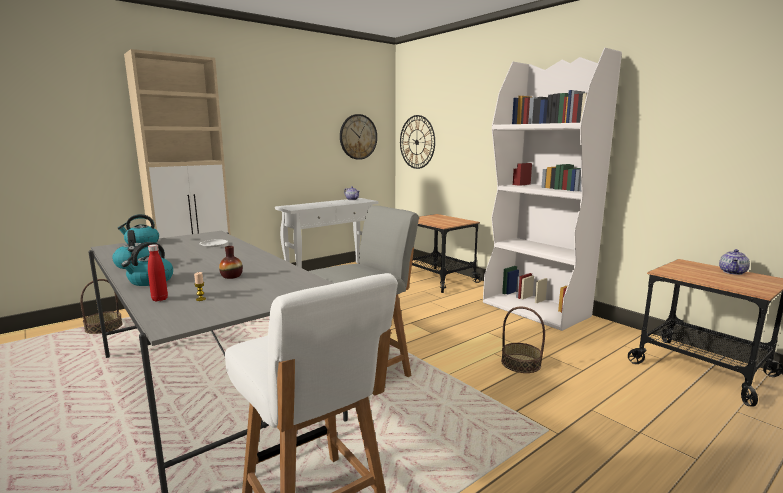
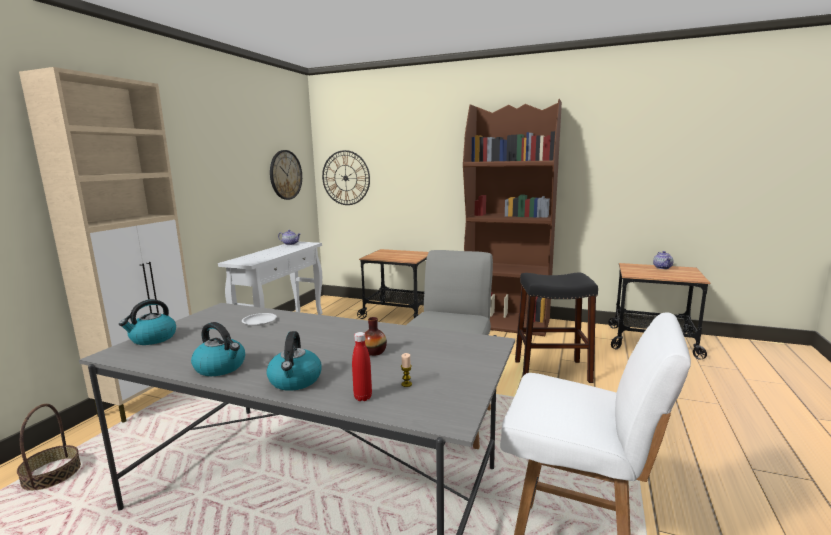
camera: 30 degrees left, 0 degrees up
white bookcase [483,48,622,331] -> brown bookcase [463,99,562,336]
basket [501,307,545,373] -> black stool [515,273,598,383]

